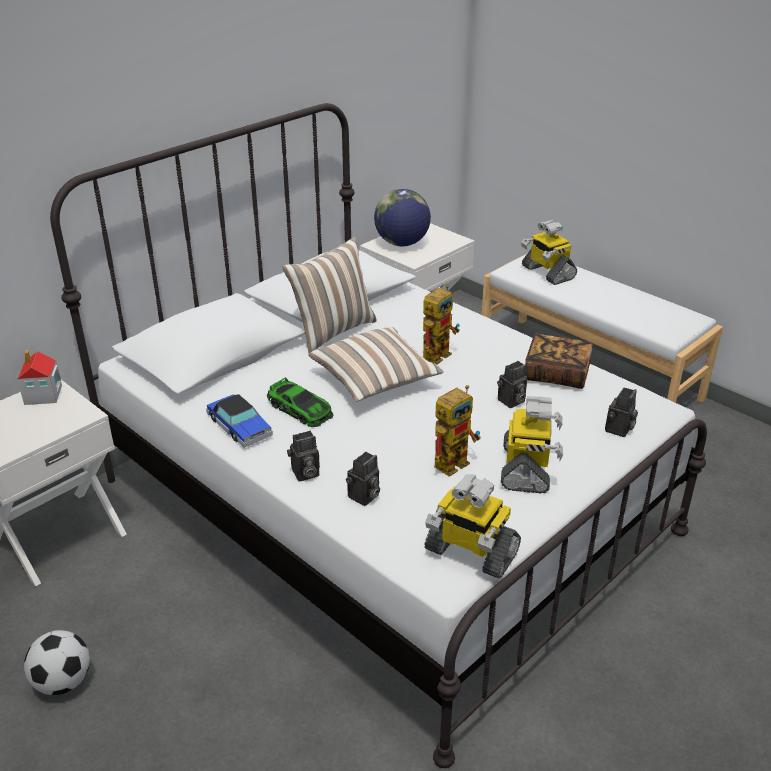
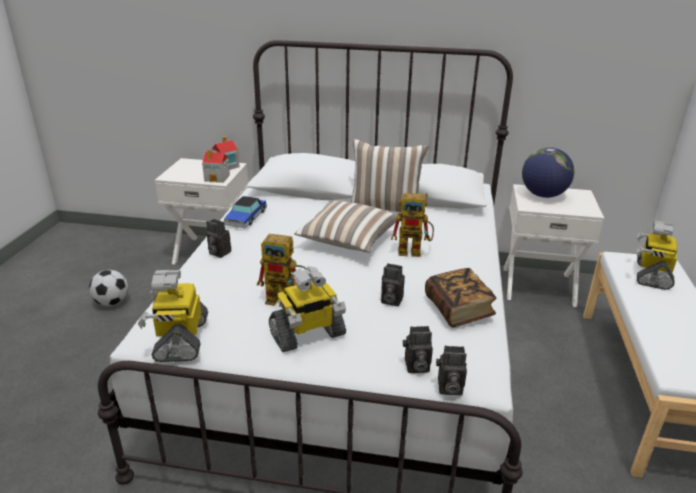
camera: 55 degrees right, 5 degrees down
toy car [267,378,333,427] -> none
camera [346,451,380,506] -> camera moved to [436,346,467,395]
none -> toy house [202,150,230,183]

